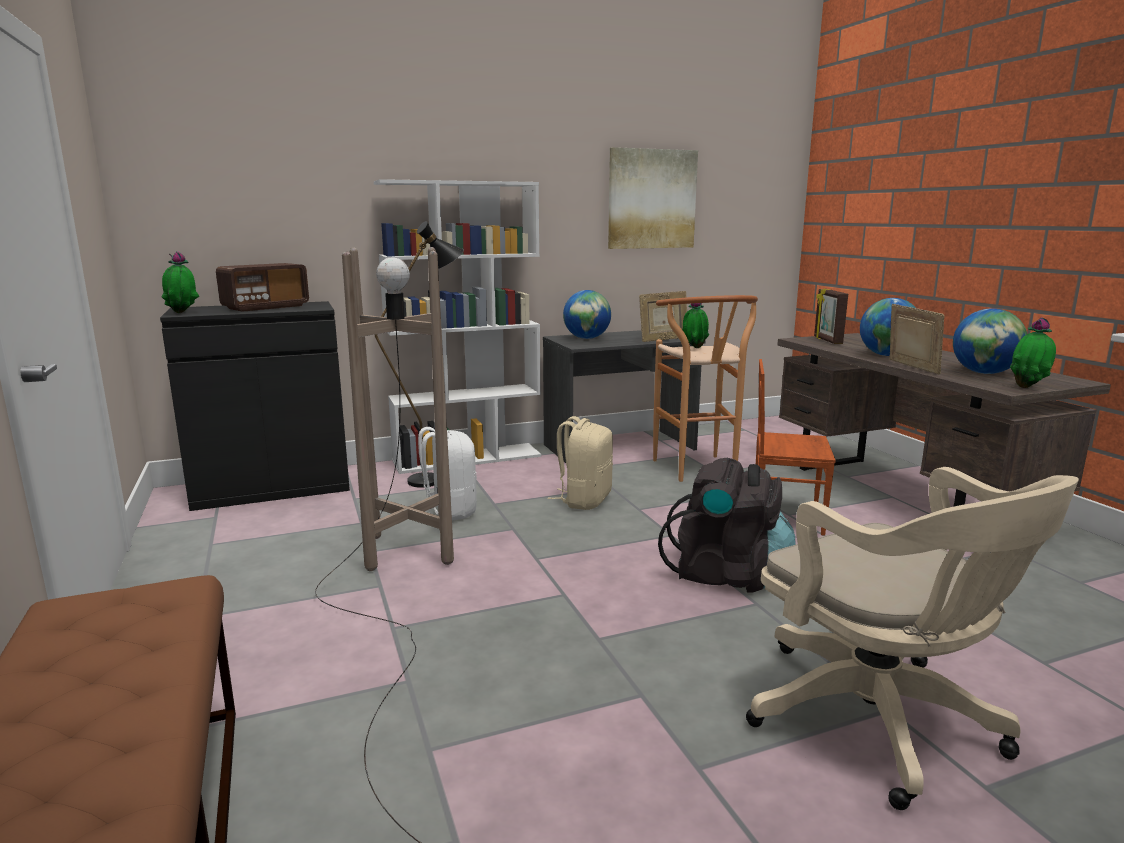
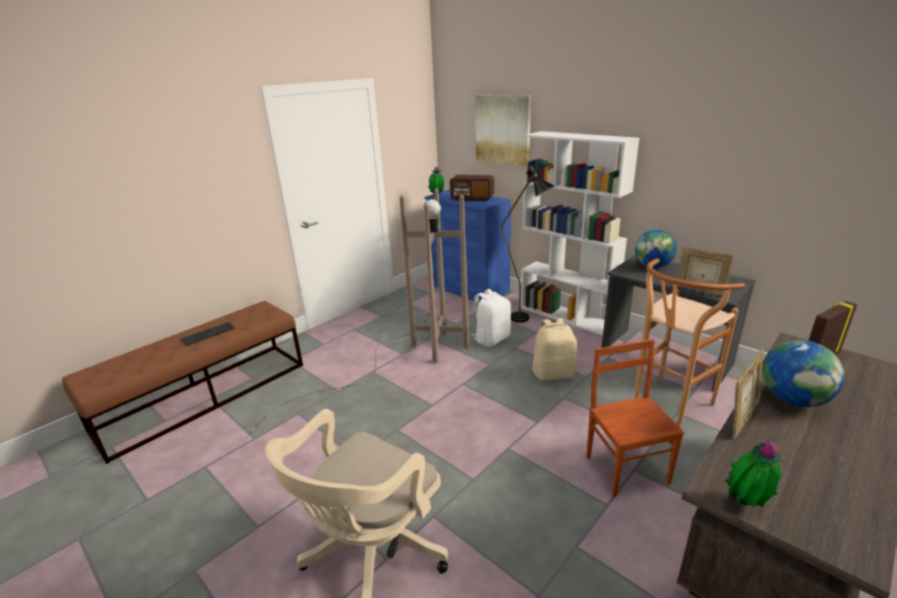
camera: 65 degrees right, 10 degrees up
black cabinet [160,301,350,511] -> blue cabinet [424,189,511,303]
picture [608,147,698,249] -> picture moved to [475,95,531,167]
black backpack [658,458,796,593] -> none
potted plant [682,303,709,348] -> none
globe [953,308,1027,374] -> none
none -> keyboard [181,322,235,346]

